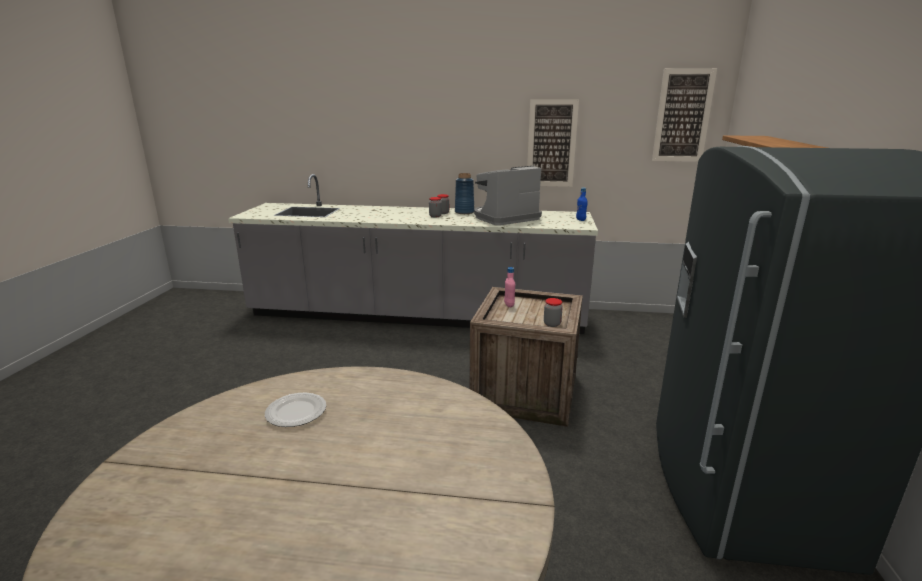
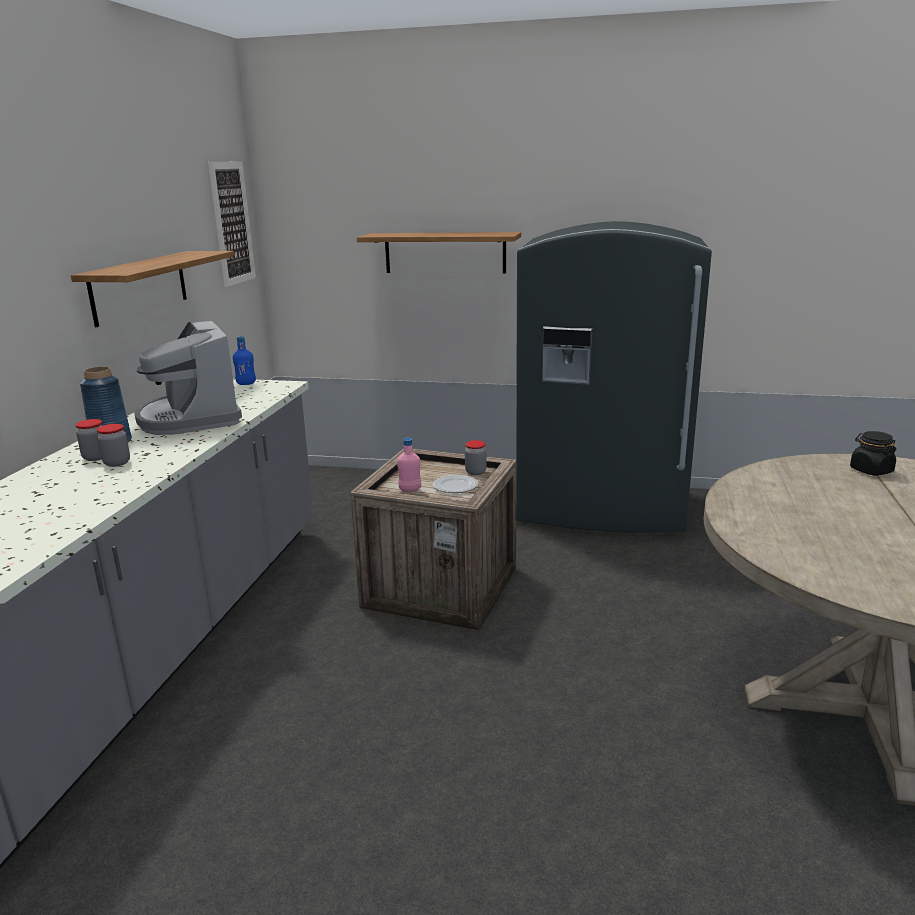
camera: 85 degrees left, 0 degrees up
plate [265,393,326,427] -> plate moved to [433,475,478,493]
picture [527,99,579,187] -> shelf [71,251,234,327]
none -> black jar [850,431,896,476]

